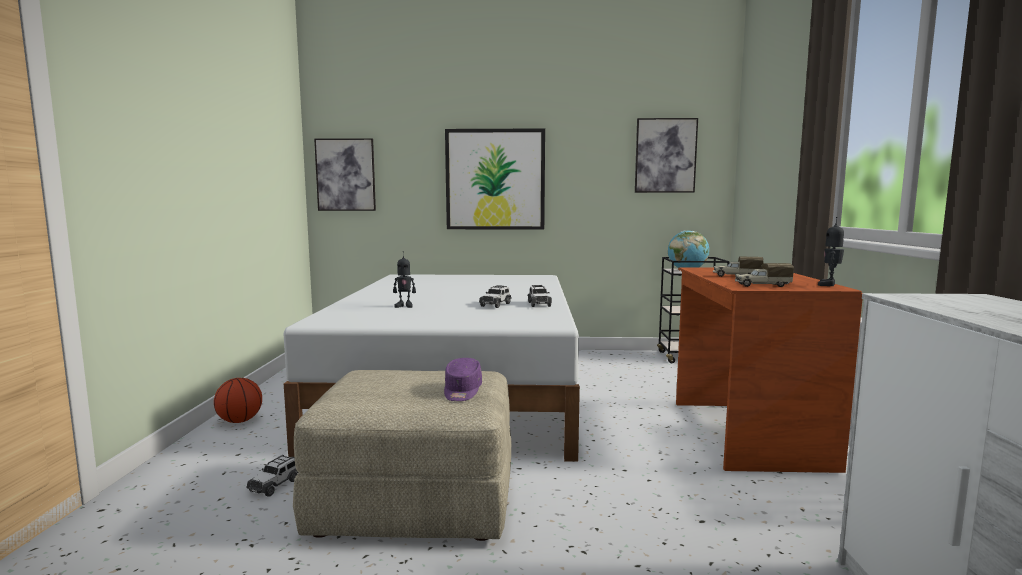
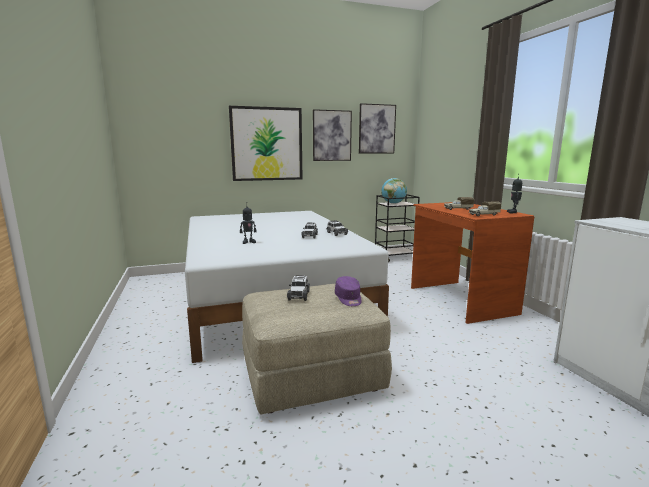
camera: 20 degrees left, 5 degrees up
basketball [214,378,262,423] -> none
toy car [246,455,298,497] -> toy car moved to [287,275,310,301]
picture [314,138,376,211] -> picture moved to [313,109,352,161]

